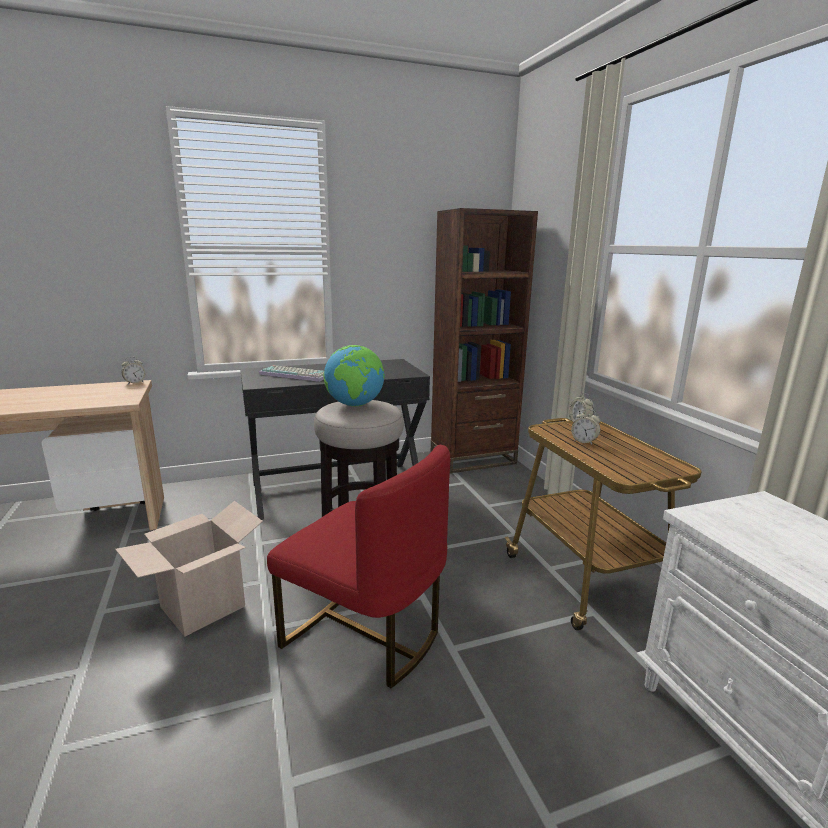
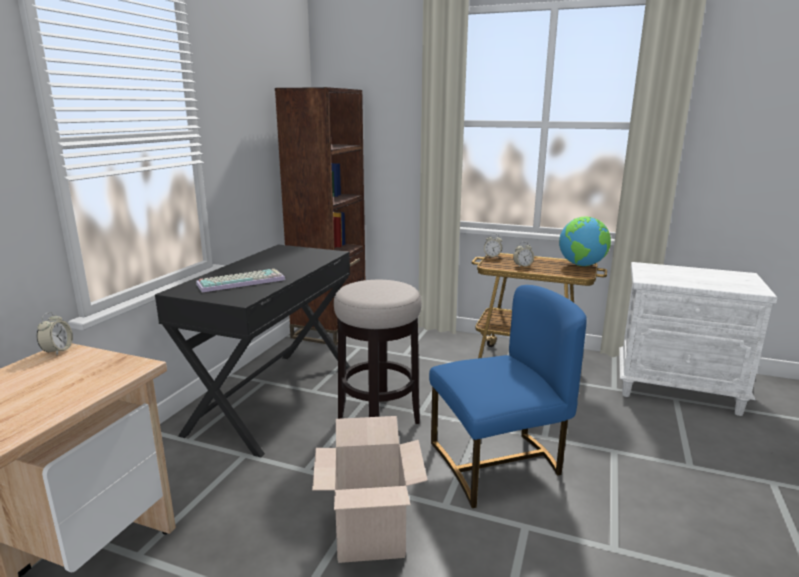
camera: 50 degrees left, 0 degrees up
red chair [267,445,450,688] -> blue chair [429,285,587,508]
globe [324,345,385,406] -> globe moved to [559,217,611,266]

